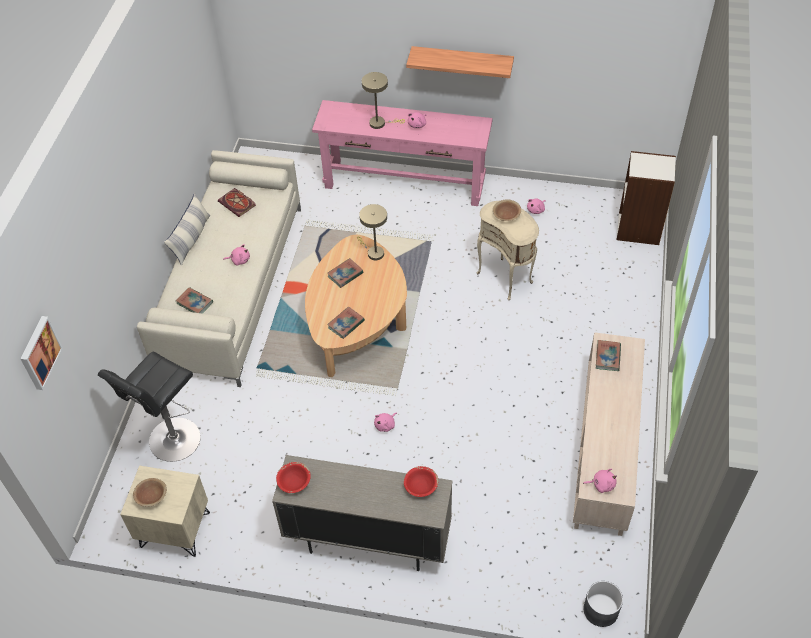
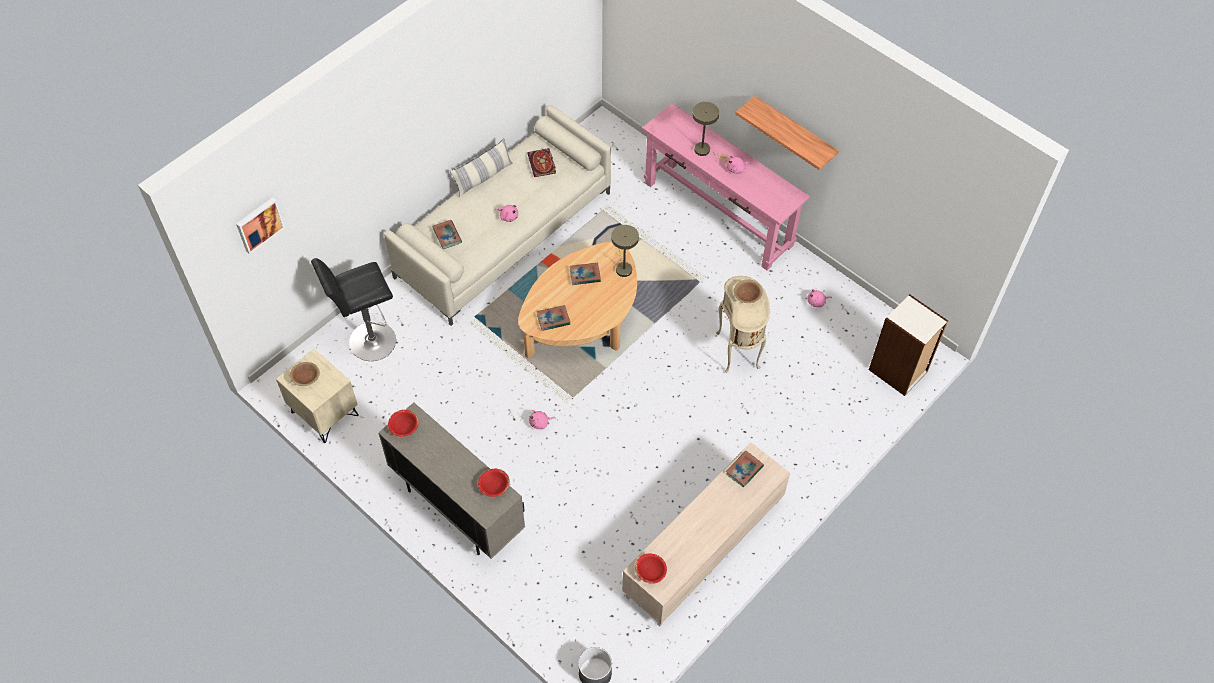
camera: 30 degrees right, 5 degrees up
pink plush toy [583,468,617,493] -> red bowl [635,553,667,584]

